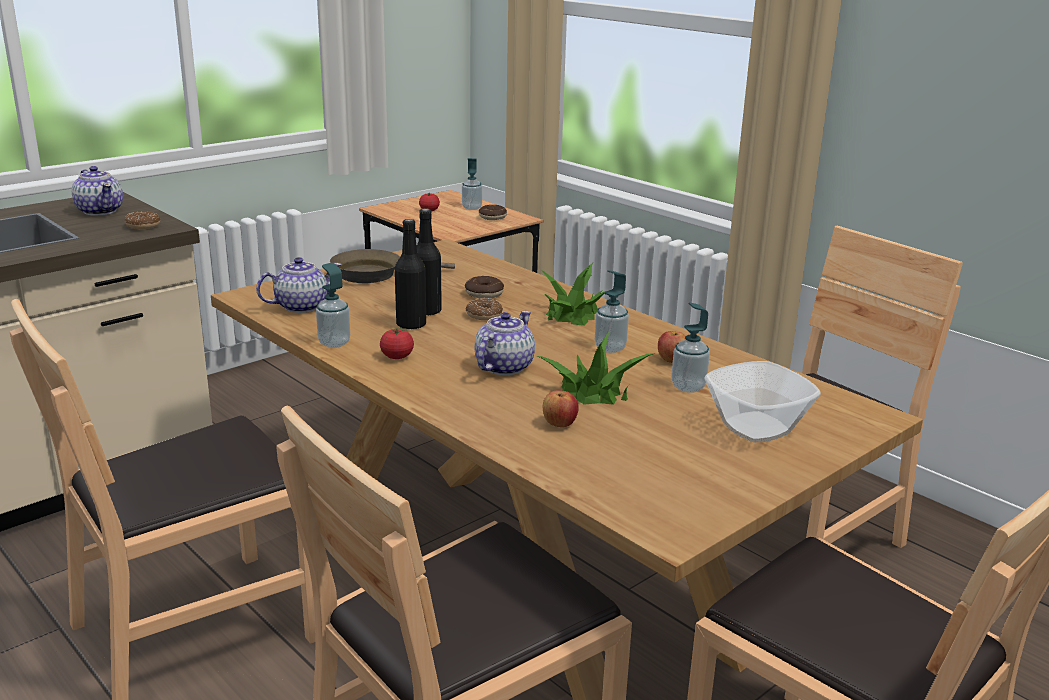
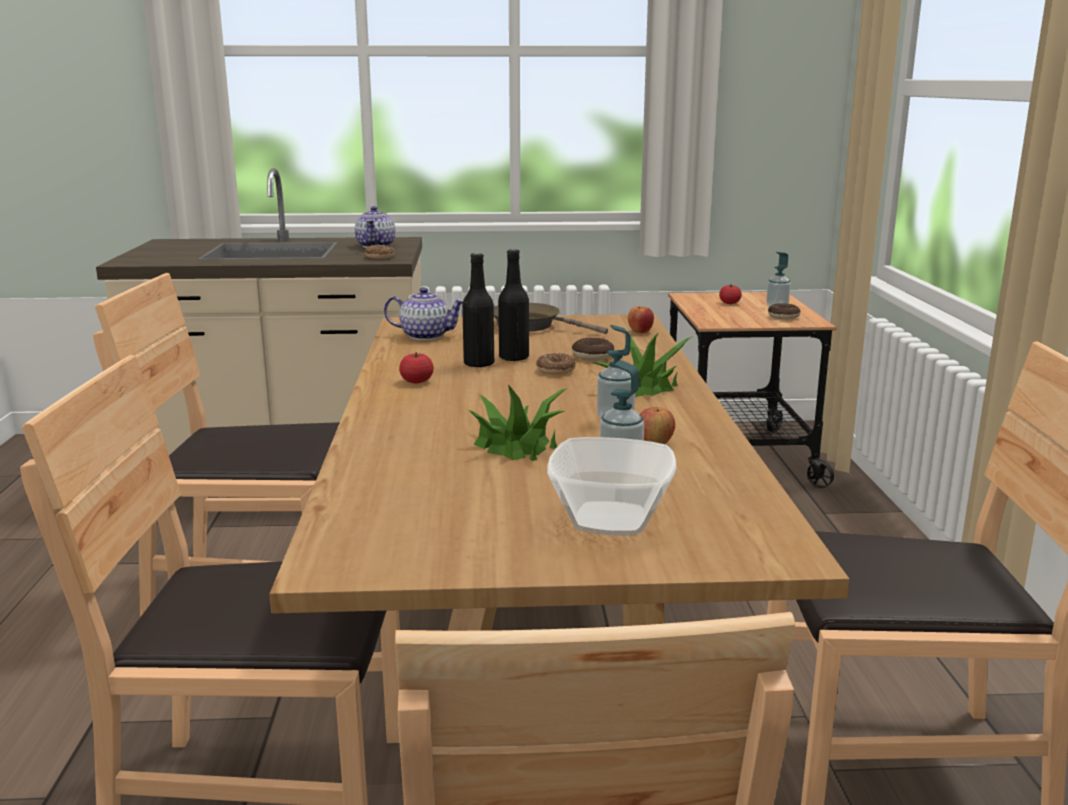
camera: 40 degrees right, 5 degrees down
soap dispenser [316,263,350,348] -> none
teapot [475,311,535,375] -> none
apple [543,390,579,427] -> apple moved to [628,306,654,333]

